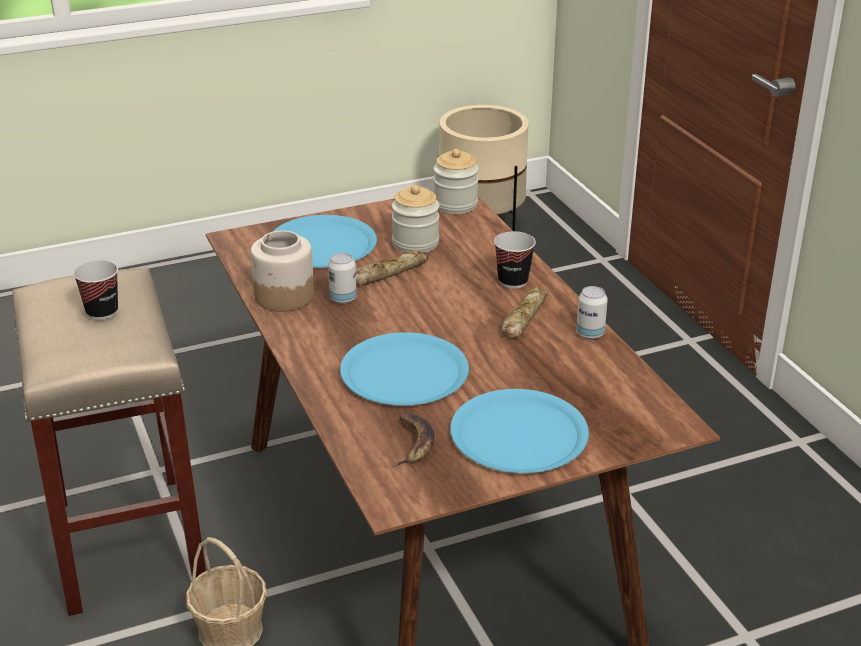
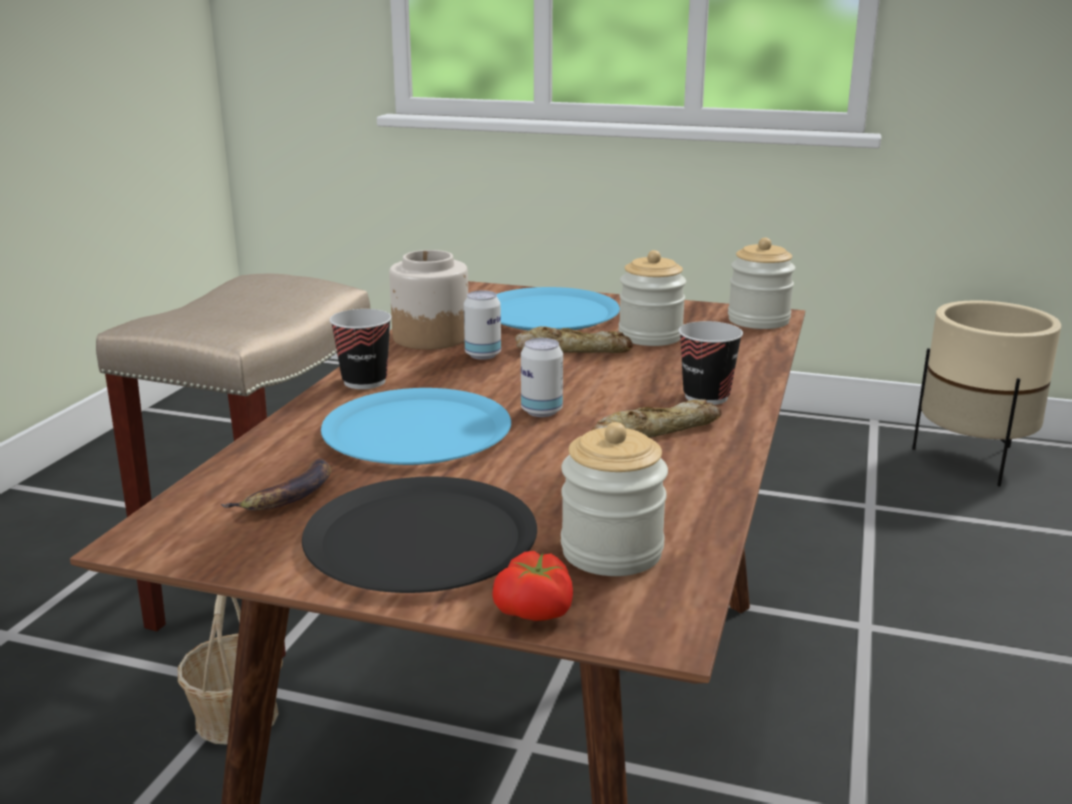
camera: 40 degrees right, 10 degrees down
cup [73,260,118,320] -> cup moved to [330,309,392,389]
blue plate [450,389,589,473] -> black plate [302,477,537,593]
can [576,286,608,339] -> can moved to [521,338,563,417]
none -> tomato [492,551,573,621]
none -> jar [561,422,668,576]

